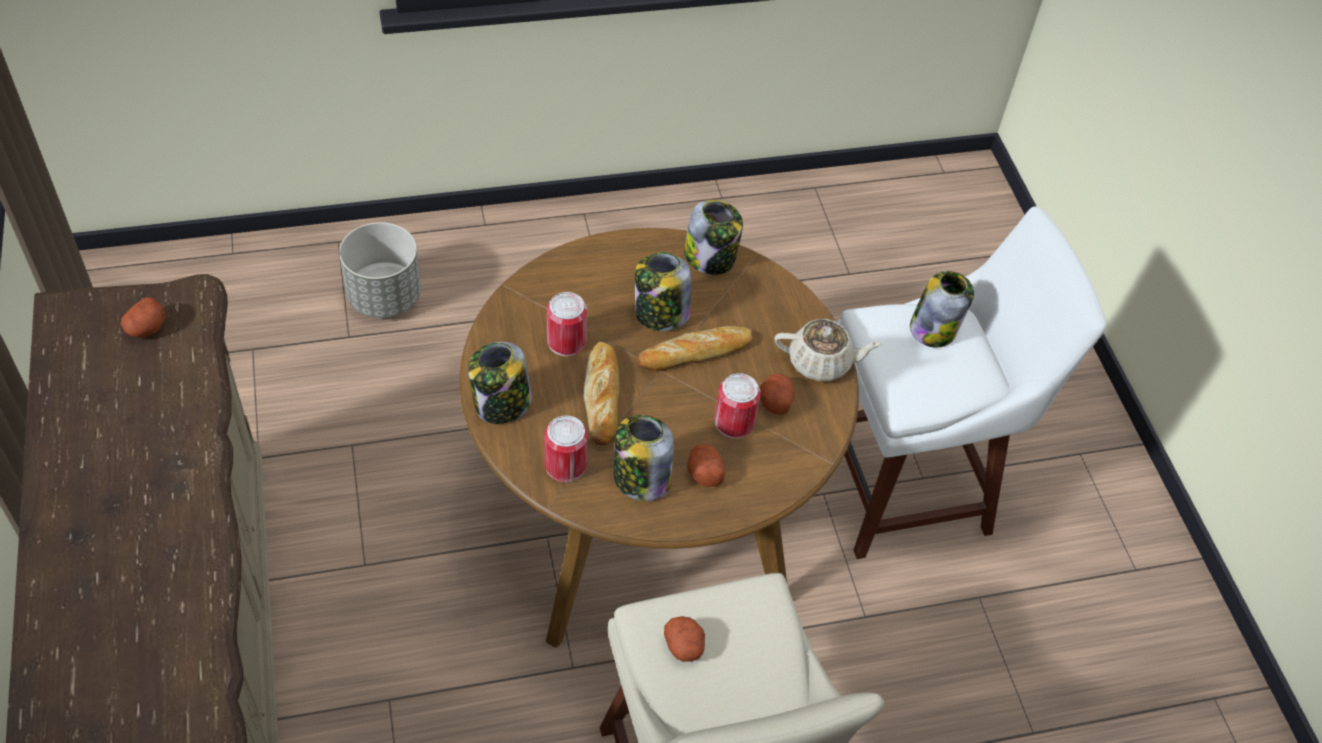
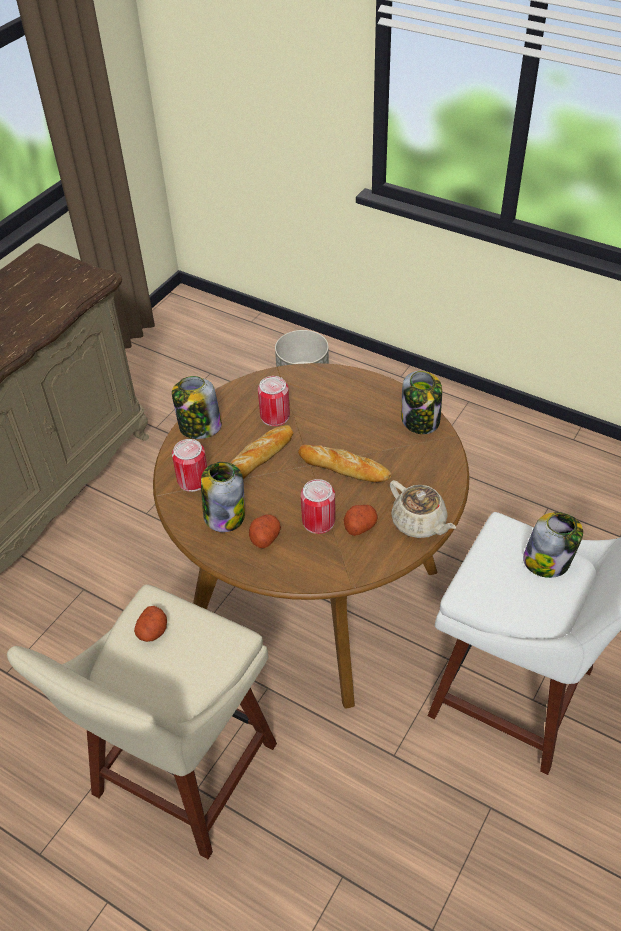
camera: 50 degrees right, 5 degrees down
potato [121,297,166,338] -> none
jar [635,253,691,331] -> none

